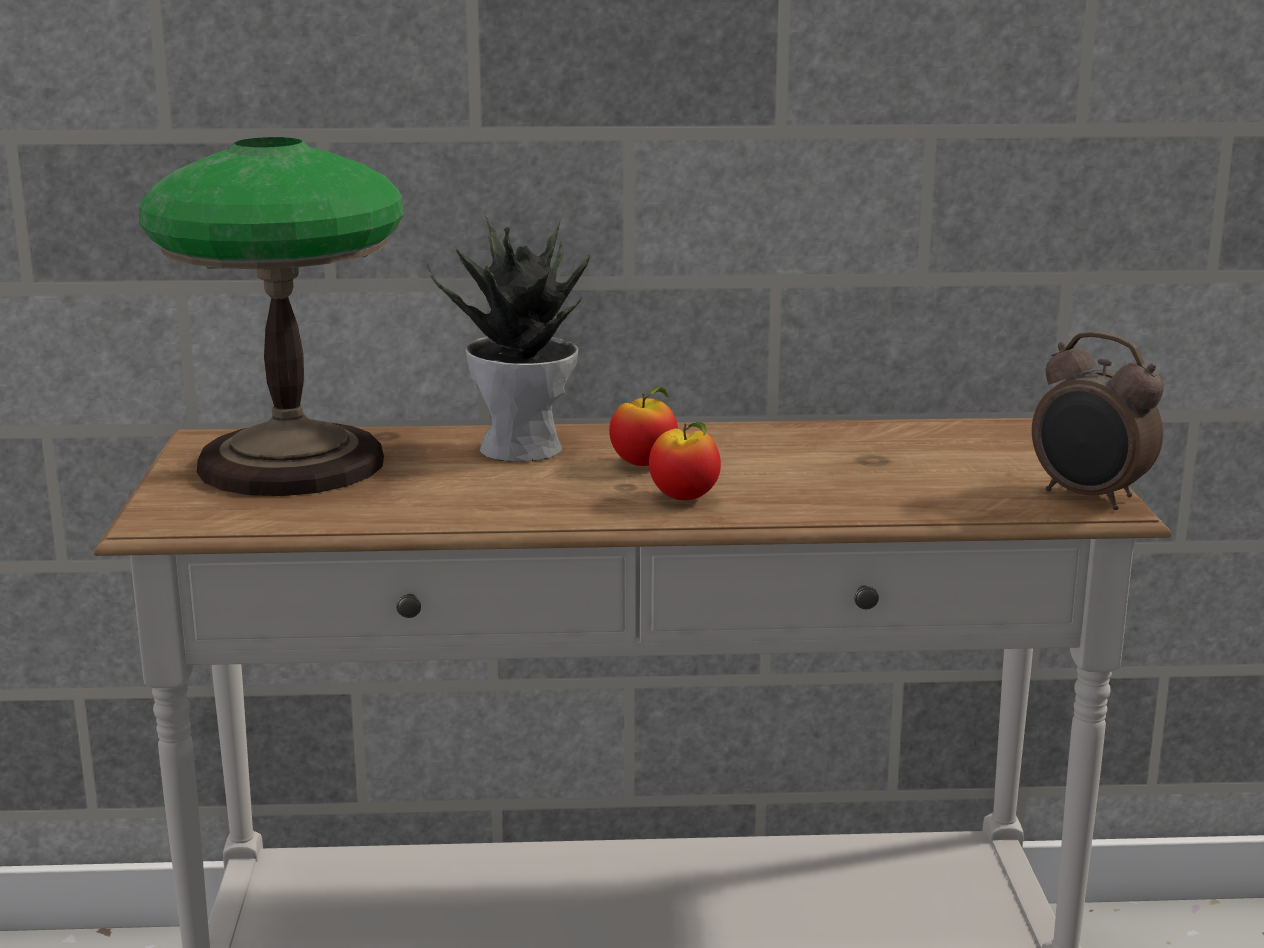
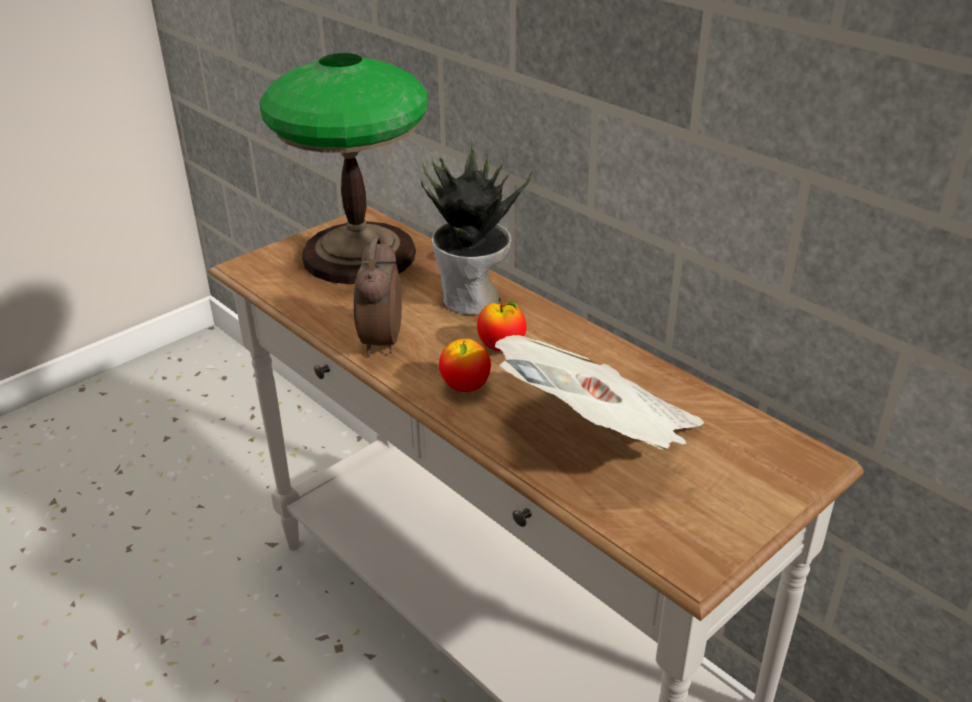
camera: 50 degrees right, 15 degrees up
alarm clock [1032,331,1164,510] -> alarm clock moved to [354,236,402,356]
none -> newspaper [494,335,704,450]

